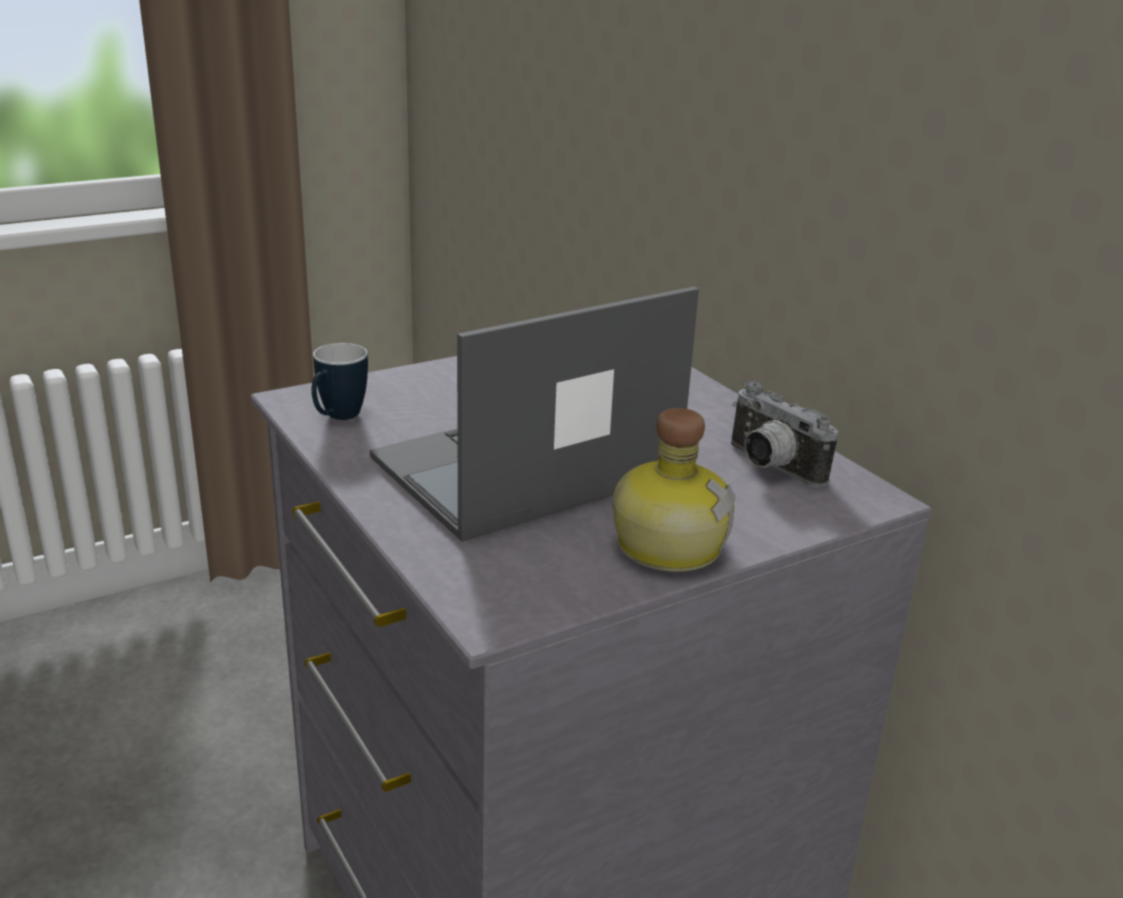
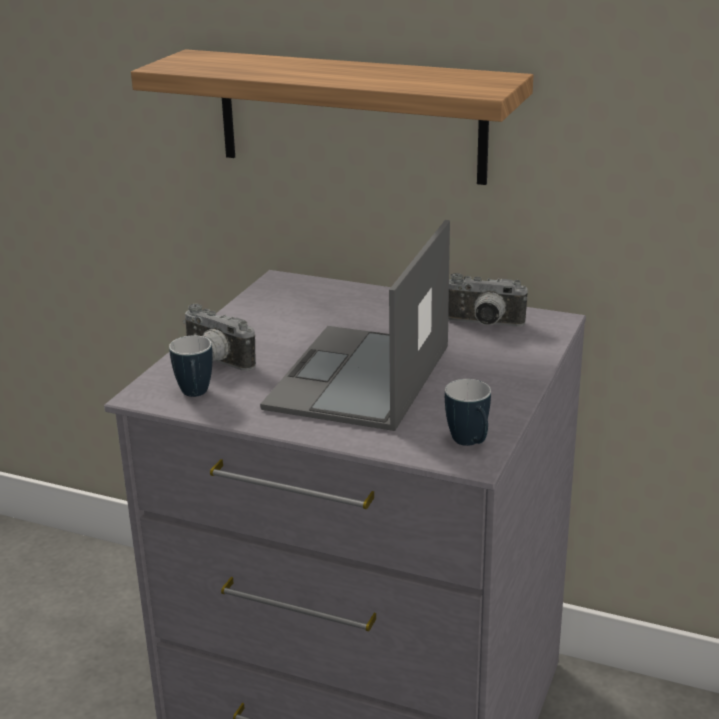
camera: 35 degrees left, 0 degrees up
bottle [612,408,736,572] -> none
none -> shelf [131,49,533,185]
none -> camera [183,304,256,371]
none -> mug [445,379,491,446]

